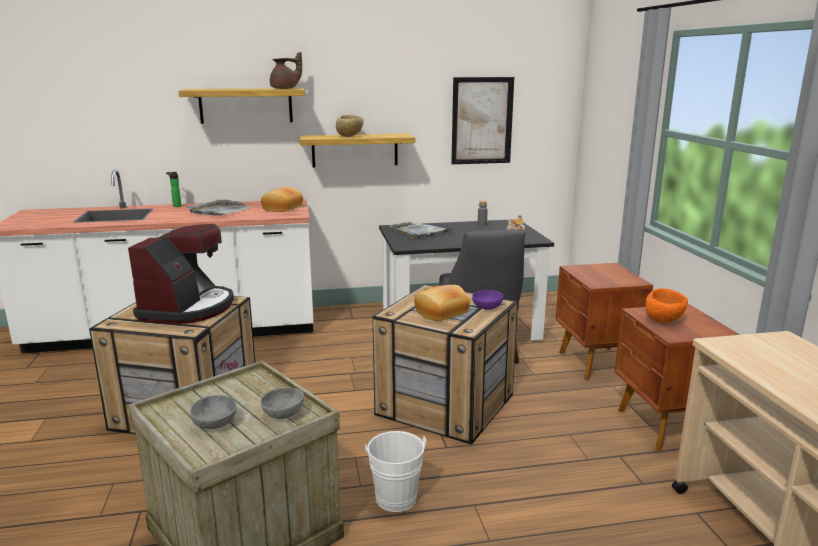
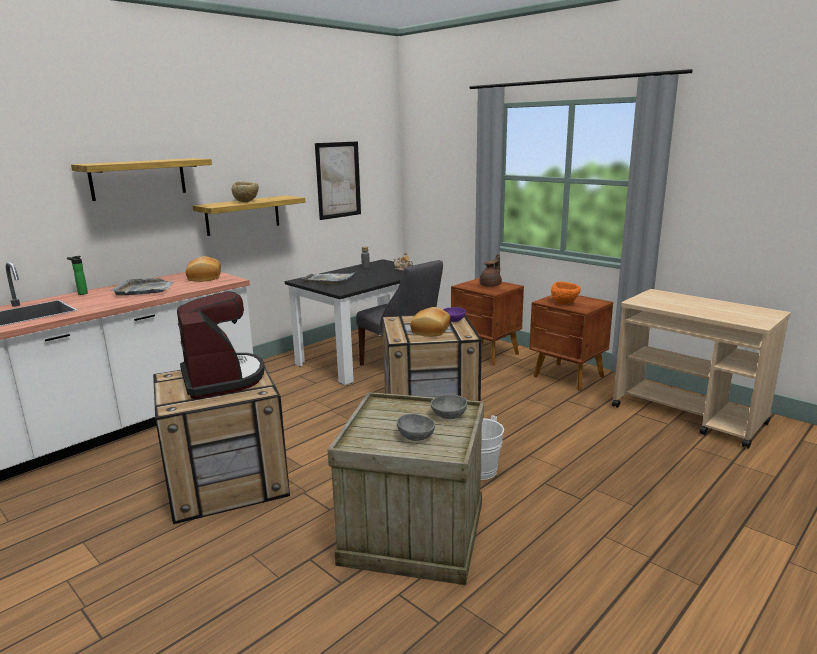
camera: 35 degrees left, 0 degrees up
brown teapot [270,52,302,89] -> brown teapot moved to [480,254,502,287]

